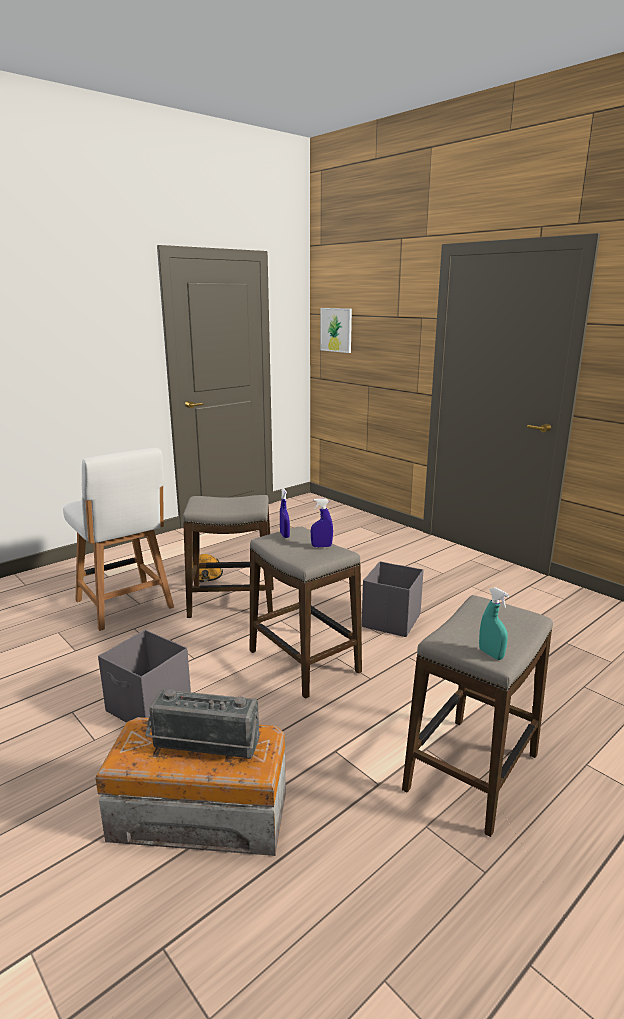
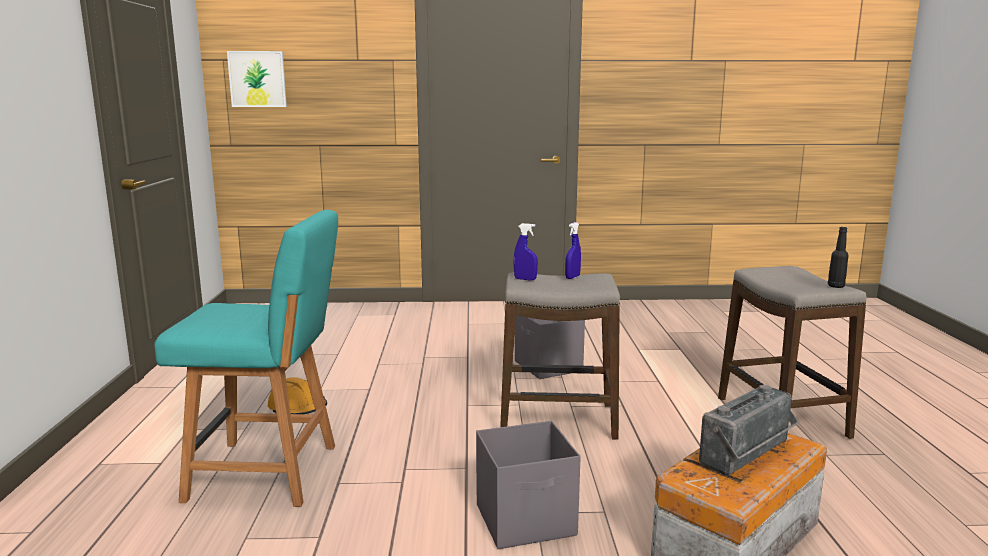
camera: 50 degrees left, 5 degrees down
white chair [63,448,174,631] -> turquoise chair [154,210,338,507]
stool [183,495,274,618] -> none
turquoise spray bottle [479,587,509,660] -> black bottle [828,227,849,288]

